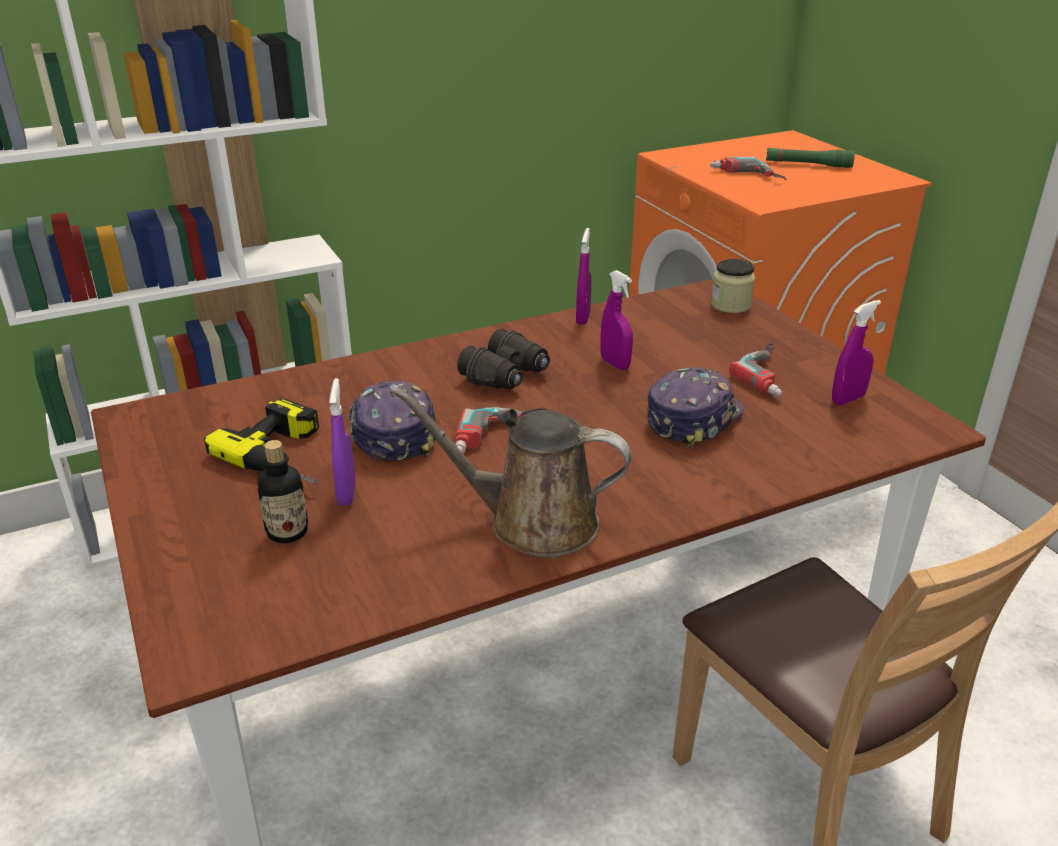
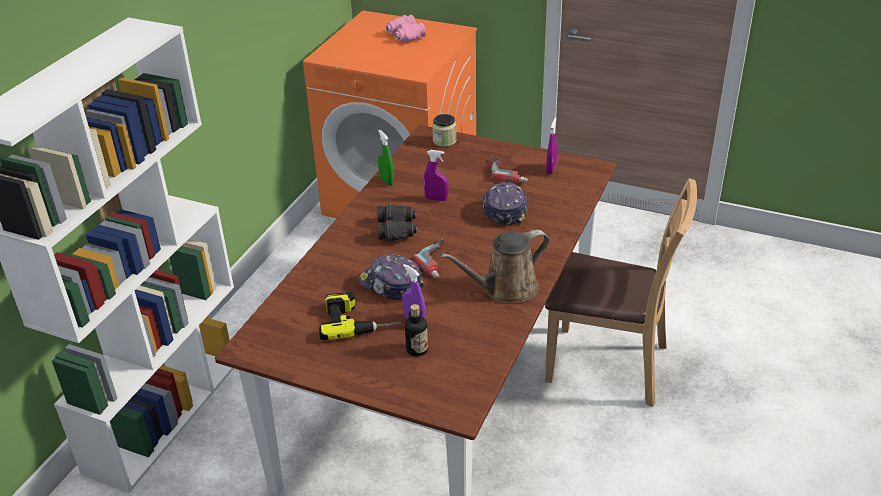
camera: 40 degrees left, 5 degrees up
purple spray bottle [576,228,591,325] -> green spray bottle [378,130,394,186]
power drill [710,156,787,180] -> none
green flashlight [766,148,855,168] -> pink binoculars [386,15,426,41]

